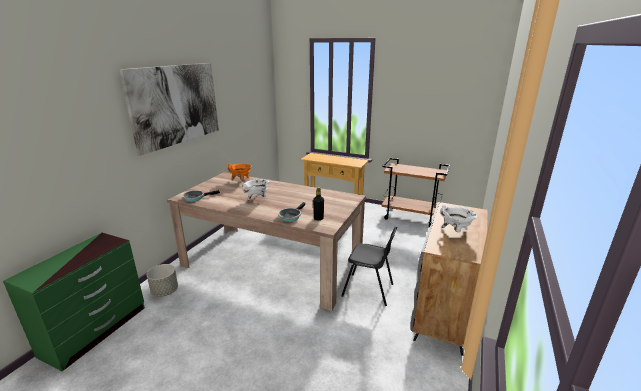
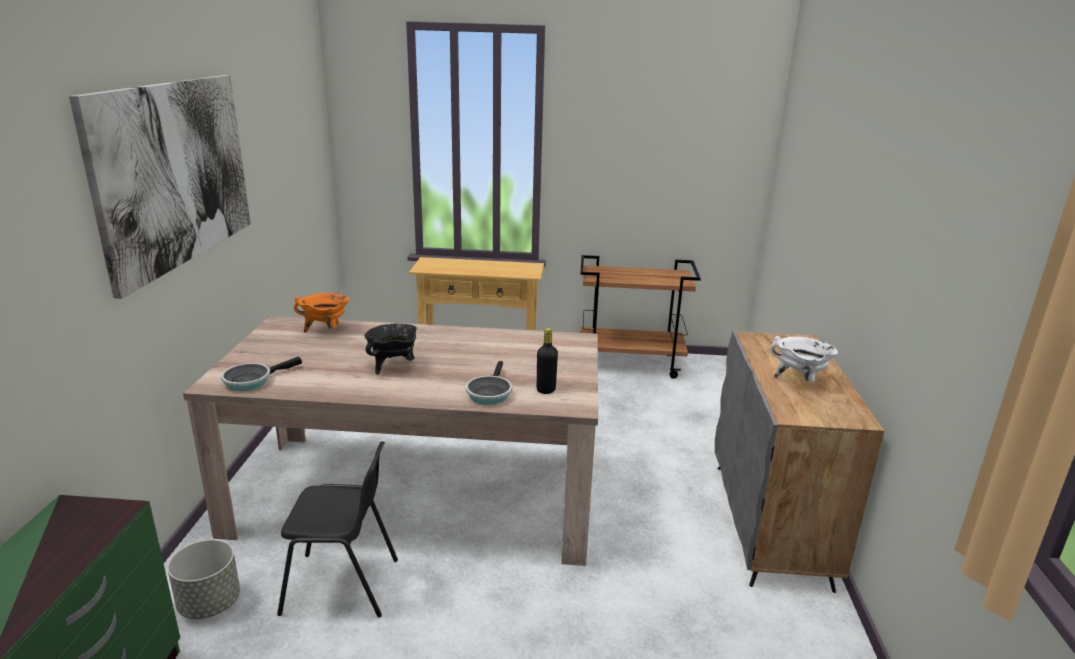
camera: 20 degrees left, 0 degrees up
white cooking pot [242,179,269,202] -> black cooking pot [364,323,417,375]
black chair [341,227,397,306] -> black chair moved to [277,441,398,617]

